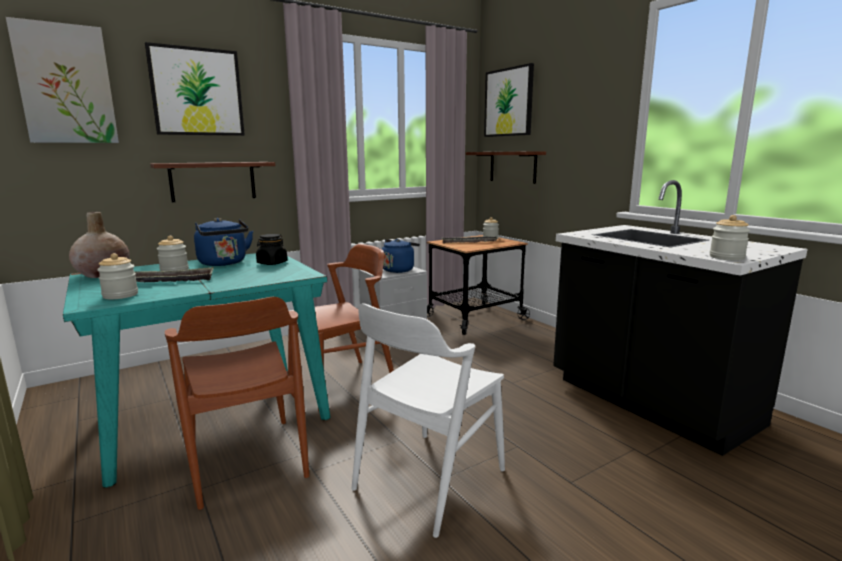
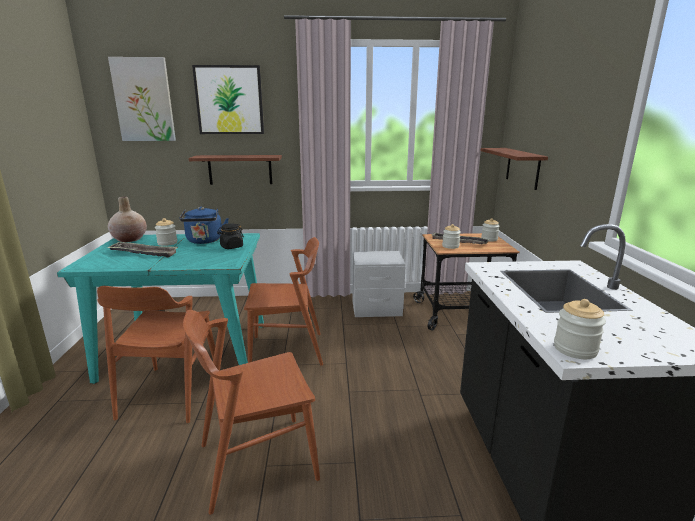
camera: 30 degrees right, 5 degrees up
jar [97,253,138,299] -> jar moved to [442,224,461,249]
white chair [352,304,505,538] -> brown chair [183,310,320,515]
blue kettle [380,239,420,273] -> none
picture [484,63,534,137] -> none

